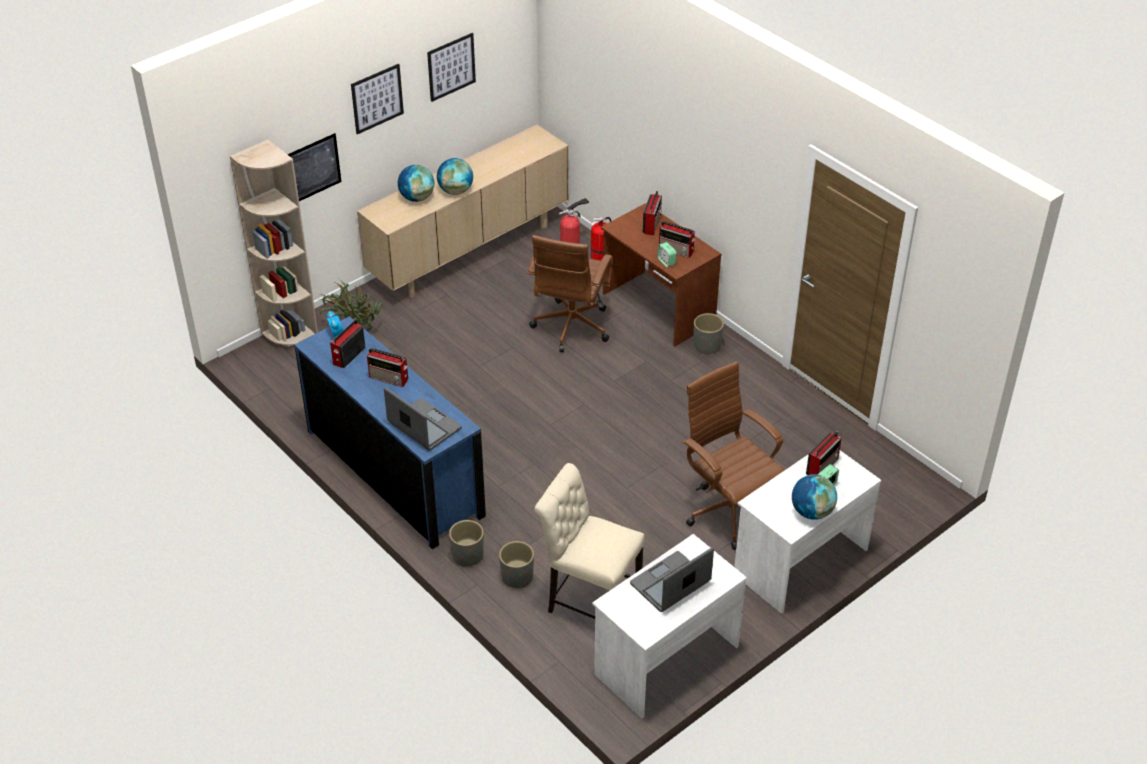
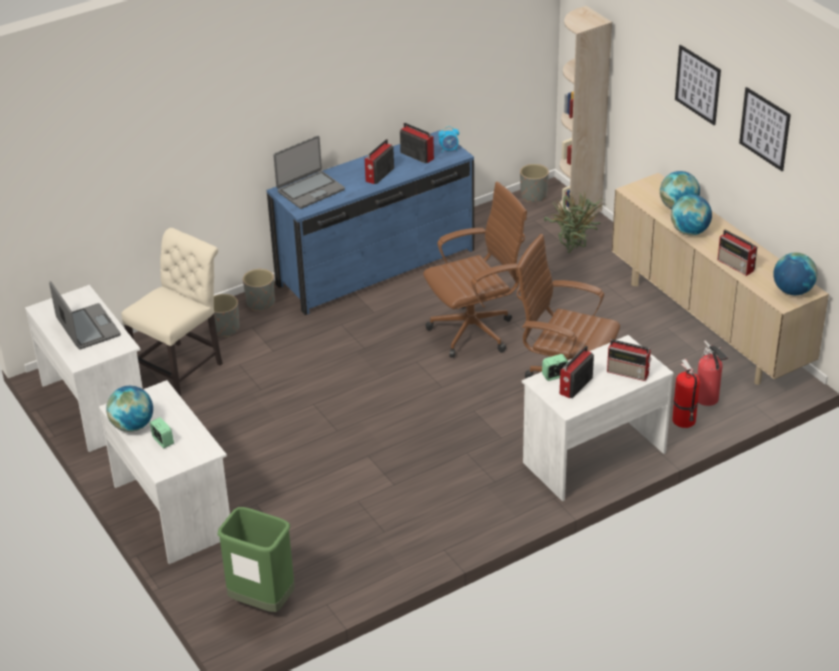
camera: 100 degrees right, 5 degrees down
picture [287,133,341,201] -> none
brown desk [601,203,722,346] -> white desk [522,335,674,502]
brown office chair [682,361,785,550] -> brown office chair moved to [423,182,527,358]
grey planter [694,313,724,354] -> grey planter moved to [520,164,549,202]
radio [806,431,842,475] -> radio moved to [718,230,757,276]
none -> green trash can [217,507,295,612]
none -> globe [773,253,817,295]

